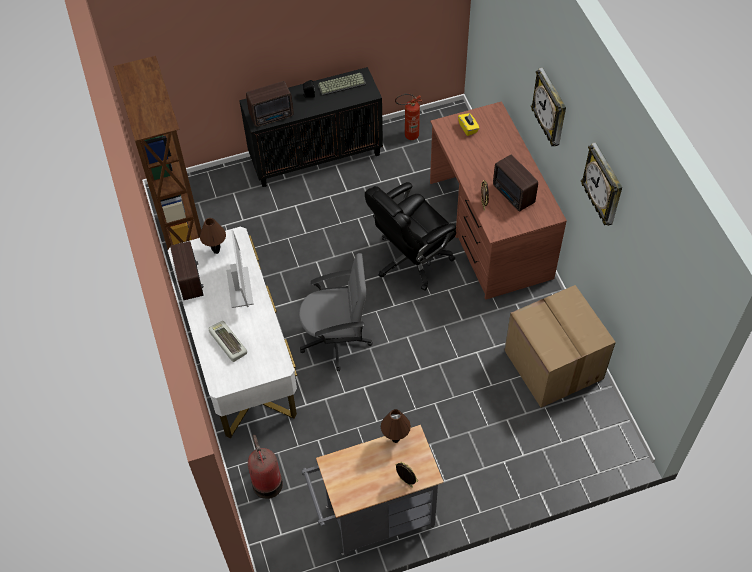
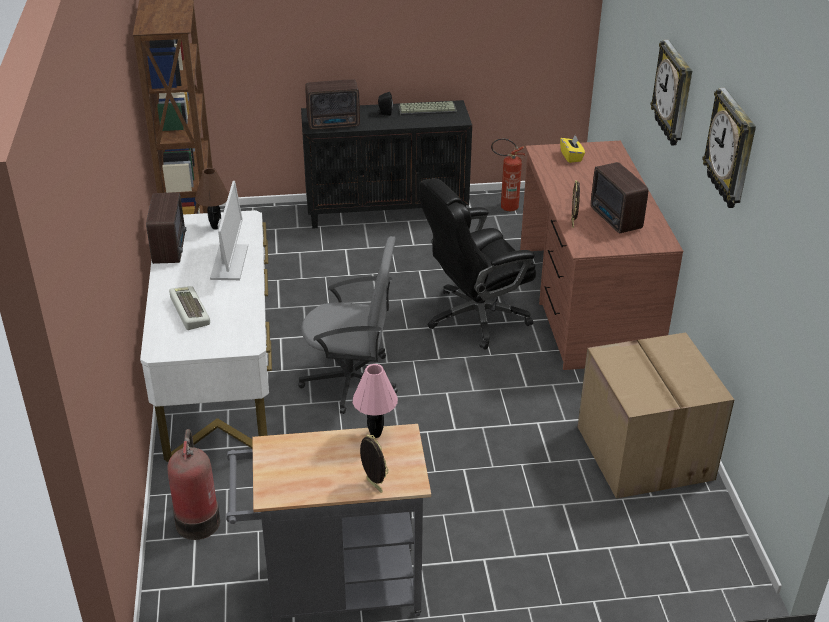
camera: 10 degrees right, 20 degrees down
brown table lamp [381,409,411,443] -> pink table lamp [352,364,398,438]

